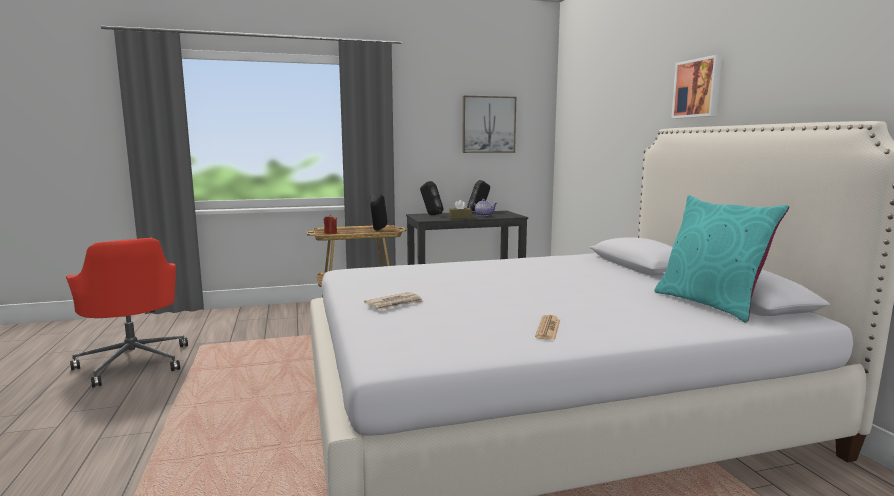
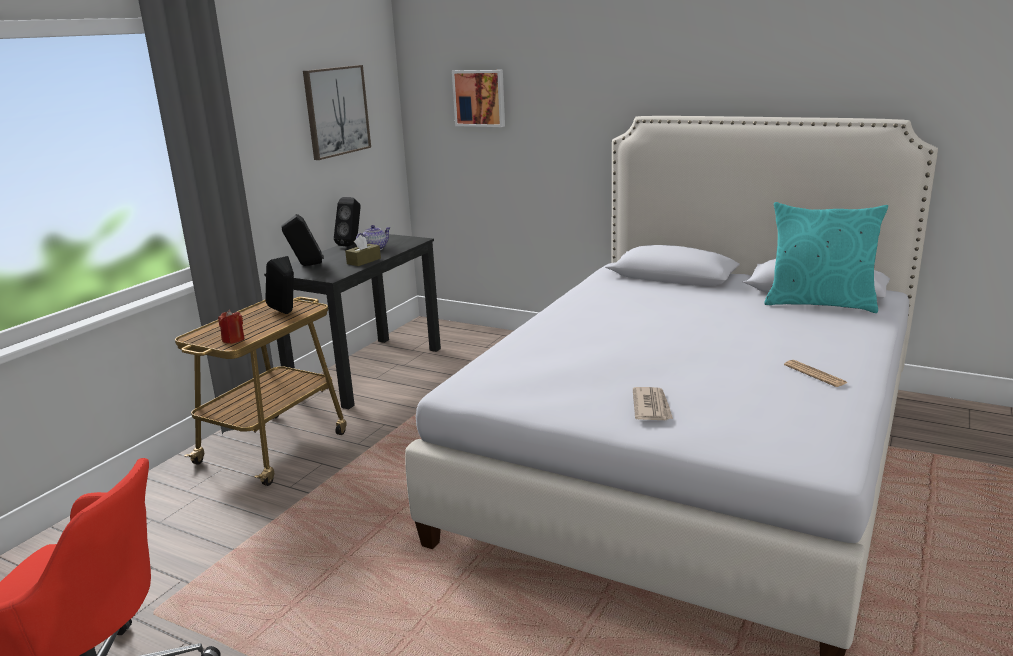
camera: 45 degrees left, 10 degrees up
picture [672,55,722,118] -> picture moved to [452,70,505,127]

